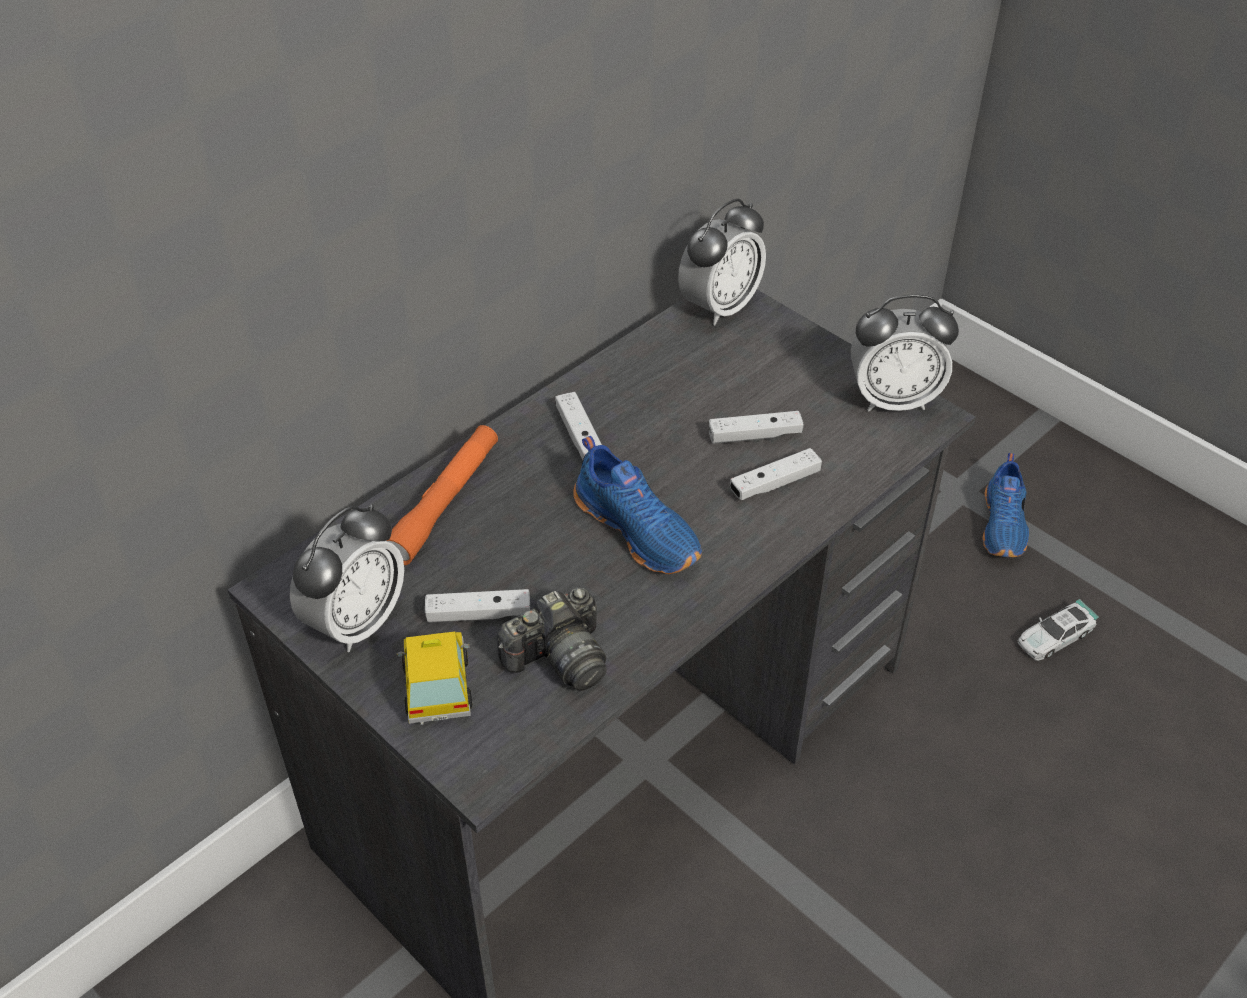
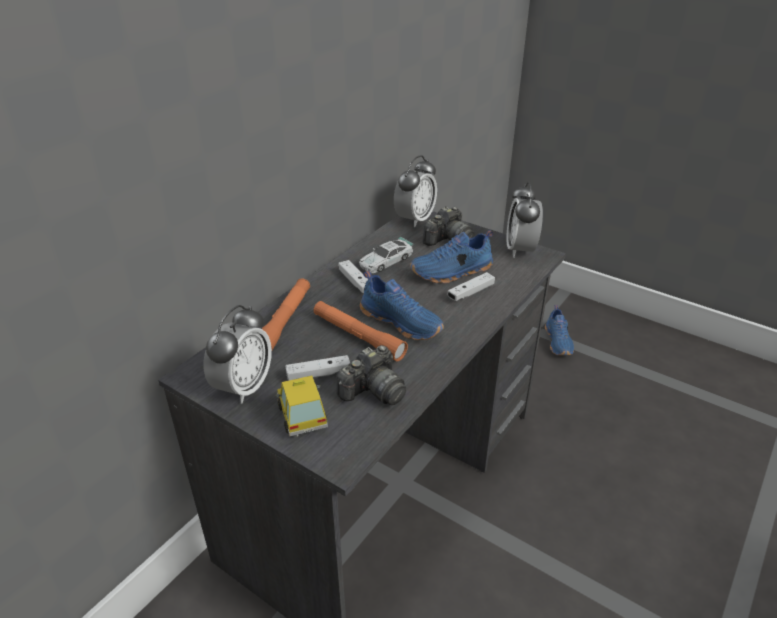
camera: 10 degrees left, 10 degrees down
white game controller [709,411,803,444] -> blue shoe [410,230,493,284]
alarm clock [851,294,959,411] -> alarm clock turned 105 degrees clockwise [506,182,543,258]
toy car [1018,599,1099,661] -> toy car moved to [359,237,413,273]
none -> orange flashlight [313,301,408,361]
none -> camera [423,207,475,246]

